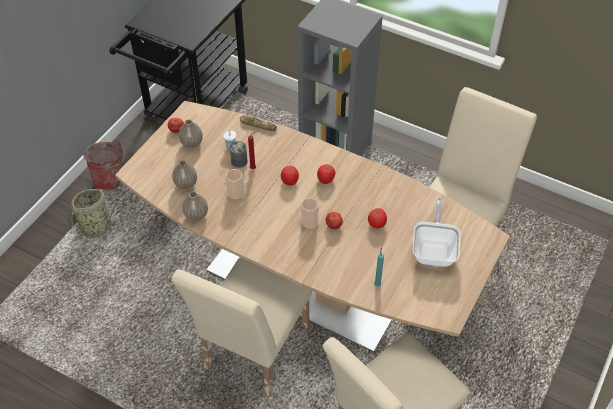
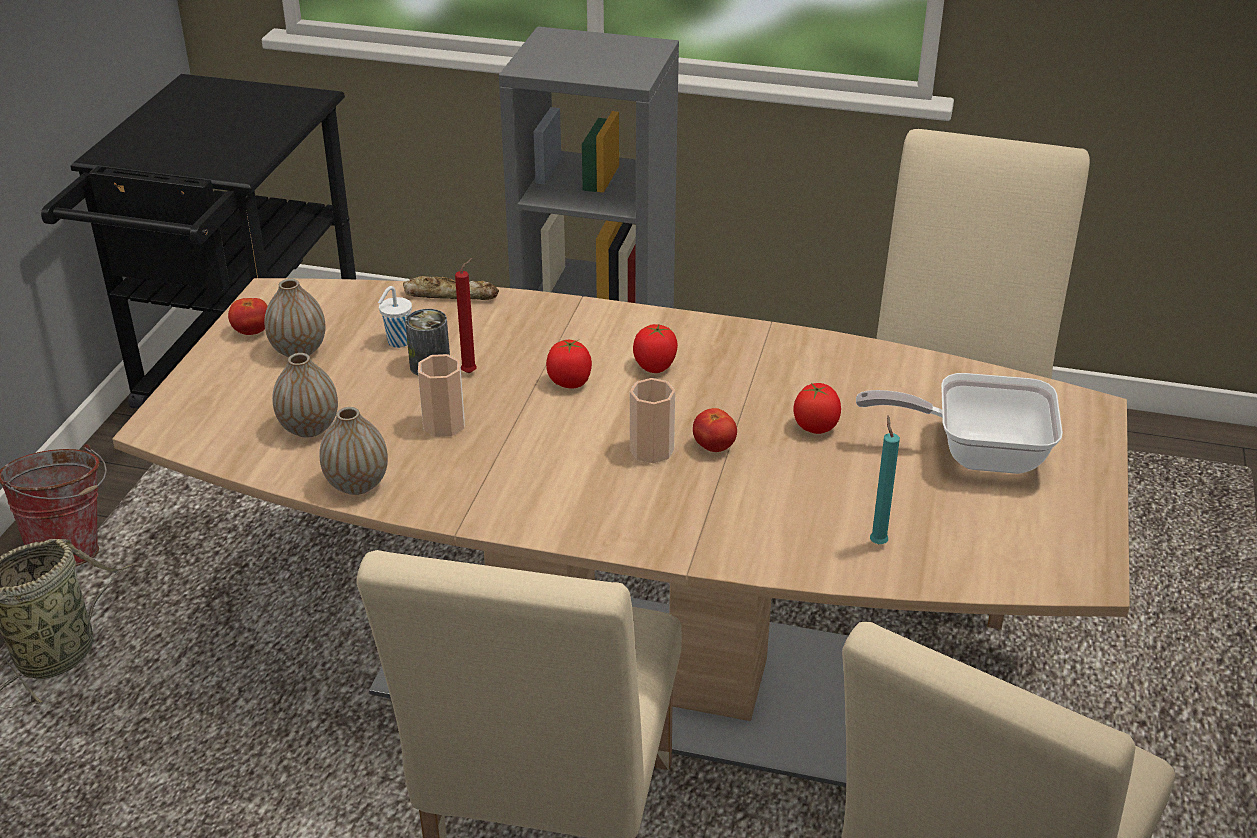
camera: 15 degrees left, 15 degrees down
frying pan [413,198,461,267] -> frying pan turned 75 degrees counterclockwise [856,373,1063,474]

